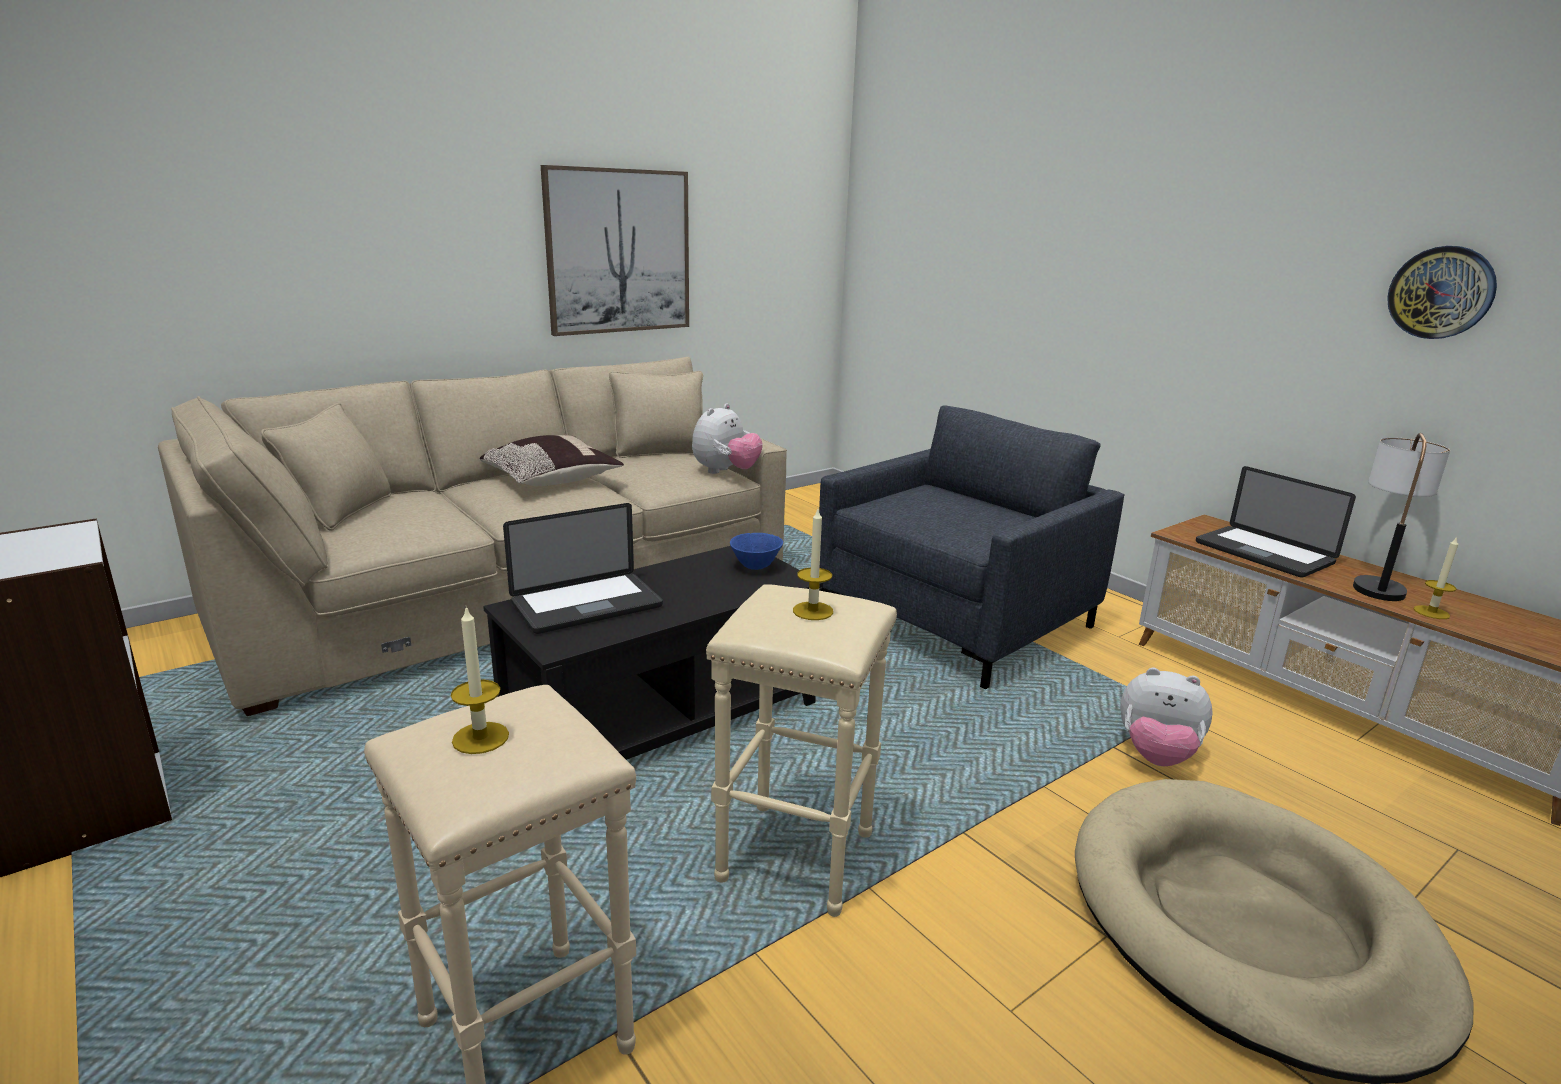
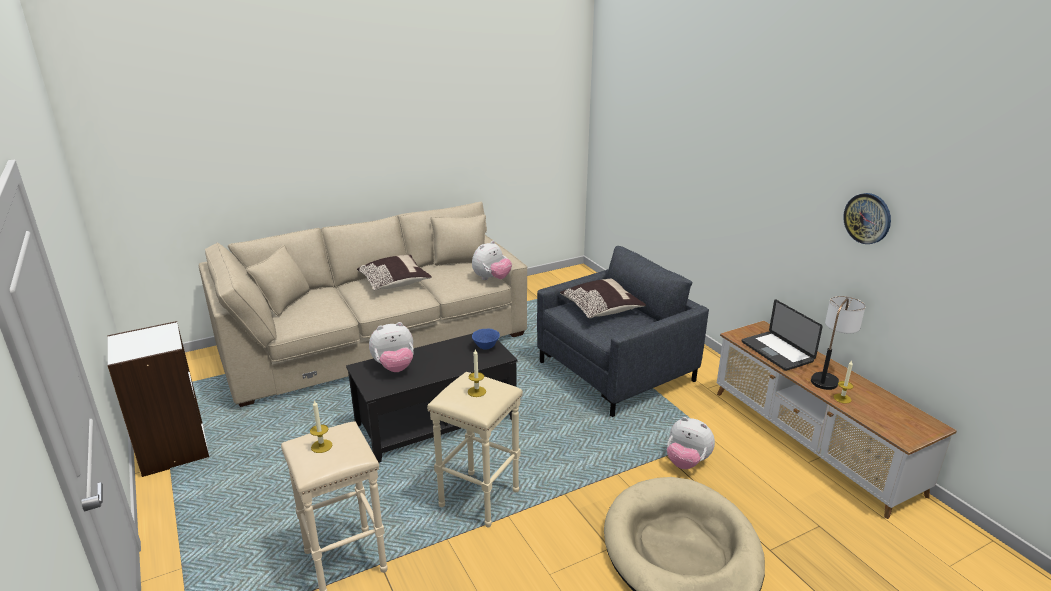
camera: 10 degrees right, 5 degrees up
laptop [503,503,663,634] -> plush toy [369,322,414,372]
picture [541,165,689,336] -> none
none -> pillow [560,278,646,318]

